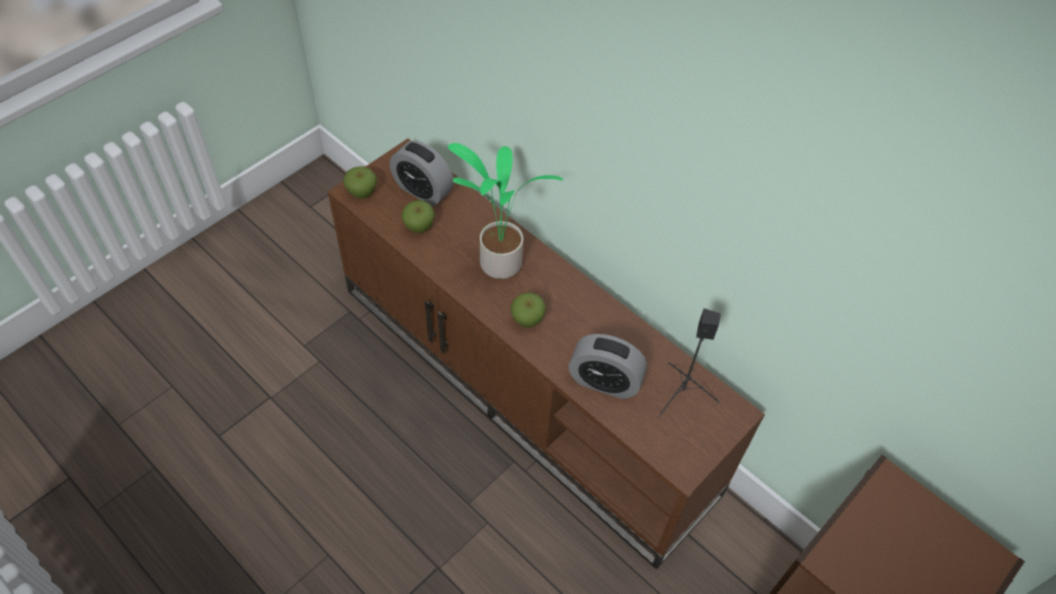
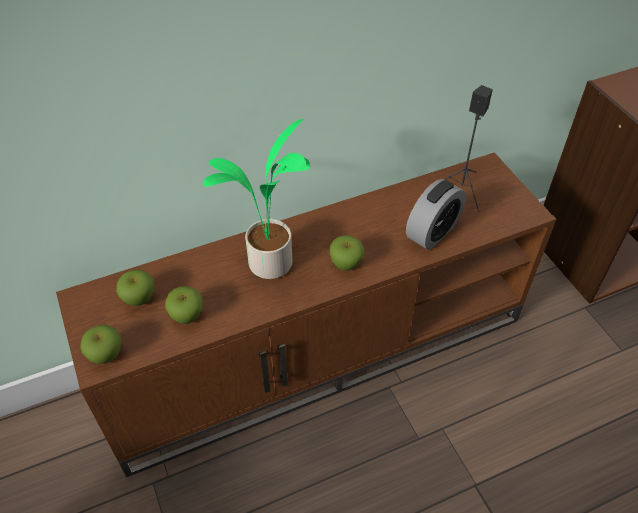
camera: 65 degrees left, 5 degrees down
alarm clock [390,141,454,206] -> apple [116,269,154,306]

